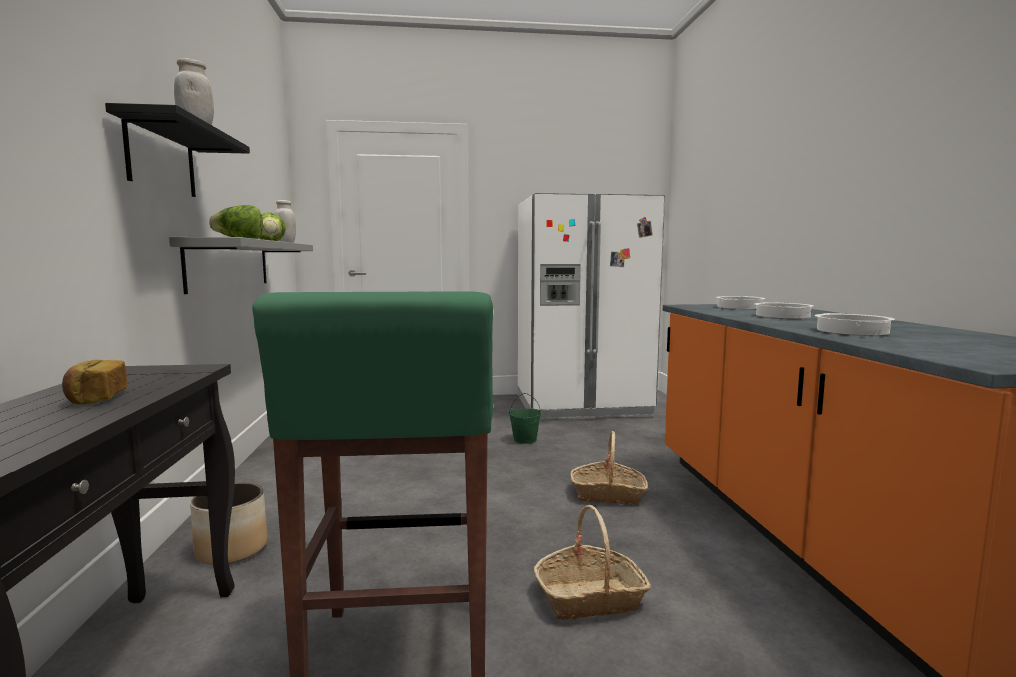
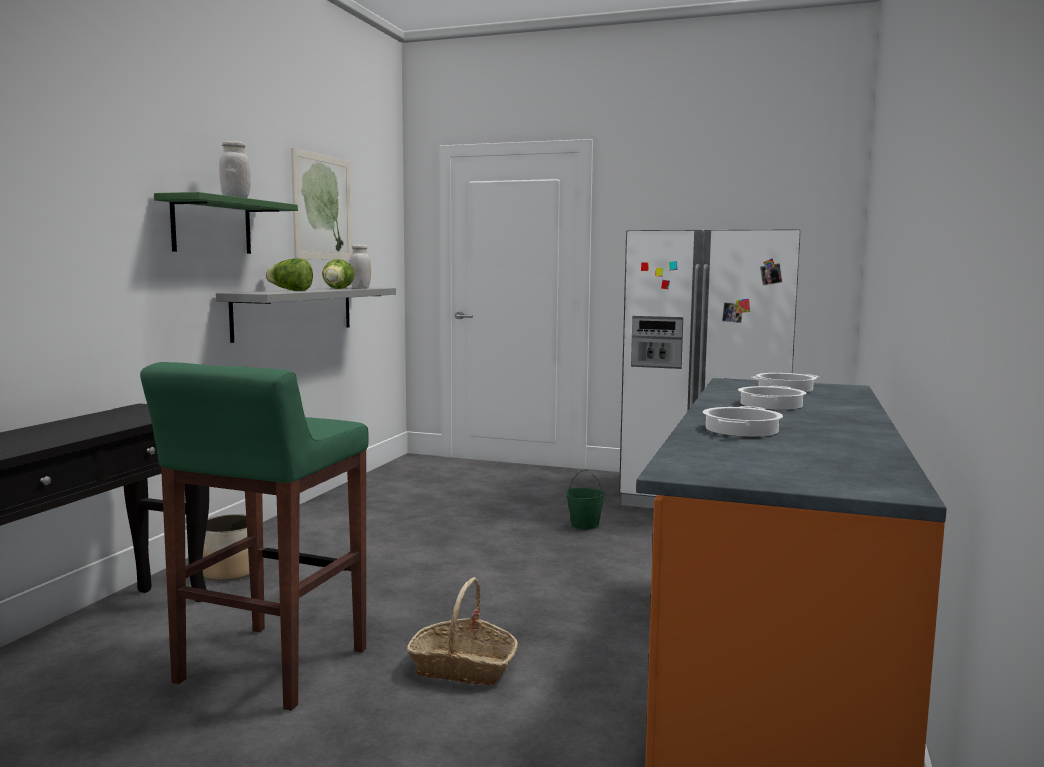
camera: 25 degrees right, 0 degrees up
bread [62,360,128,405] -> none
black shelf [105,103,250,197] -> green shelf [154,192,298,254]
basket [571,431,648,505] -> none
none -> picture [291,147,352,260]

